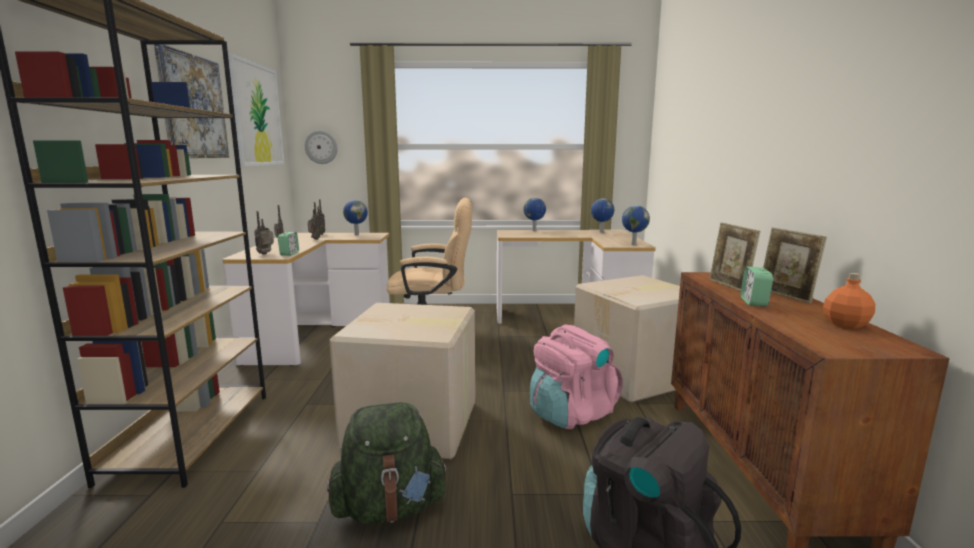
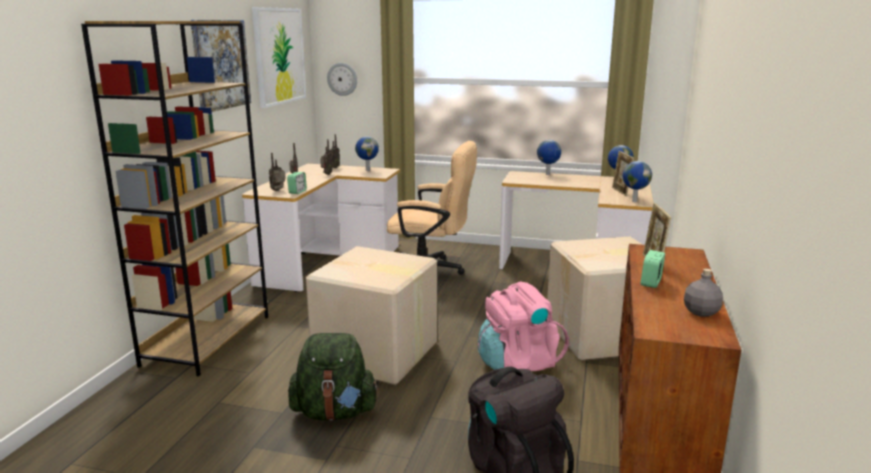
camera: 15 degrees right, 5 degrees up
picture frame [763,228,827,304] -> picture frame moved to [612,151,634,196]
orange bottle [823,273,875,329] -> grey bottle [684,269,723,317]

